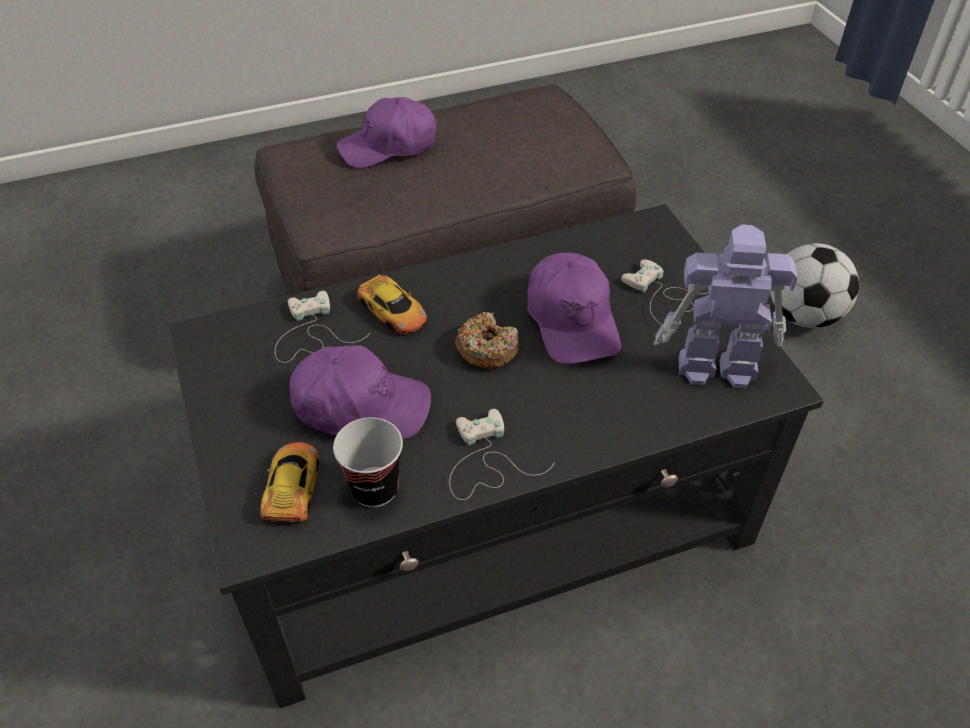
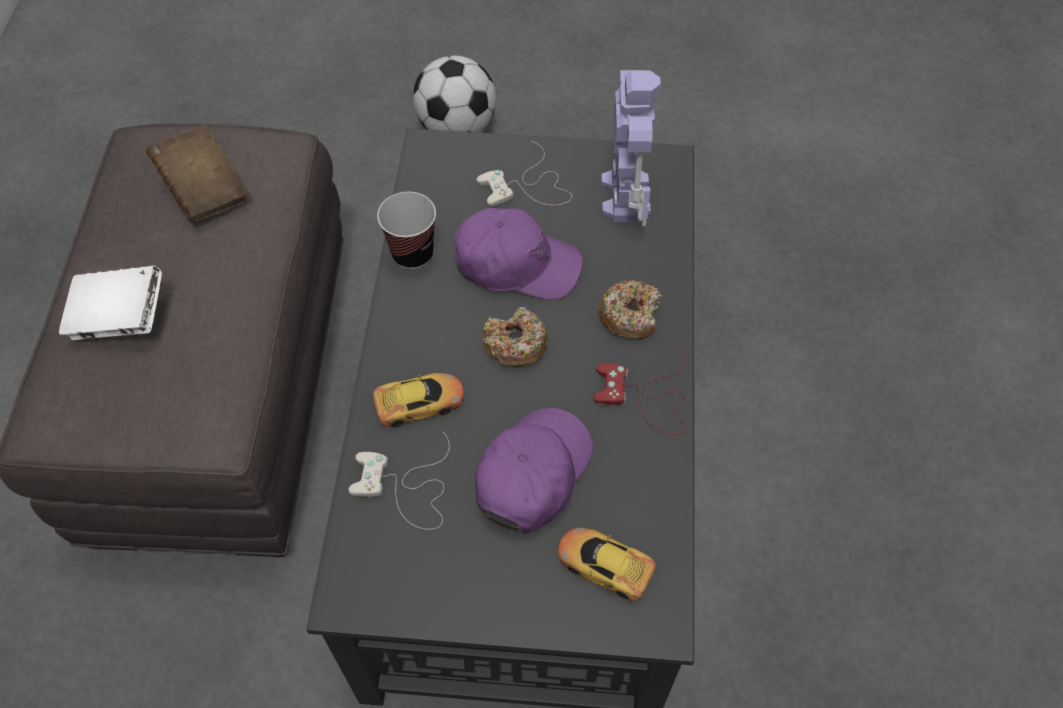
camera: 65 degrees left, 10 degrees up
cup [333,417,403,507] -> cup moved to [377,192,436,269]
purple cap [336,97,436,168] -> white book [59,266,162,340]
white game controller [449,409,555,500] -> red game controller [593,347,686,435]
toy robot [653,224,798,388] -> toy robot turned 150 degrees clockwise [601,70,661,226]
none -> brown book [146,125,249,223]
none -> donut [598,280,662,339]

